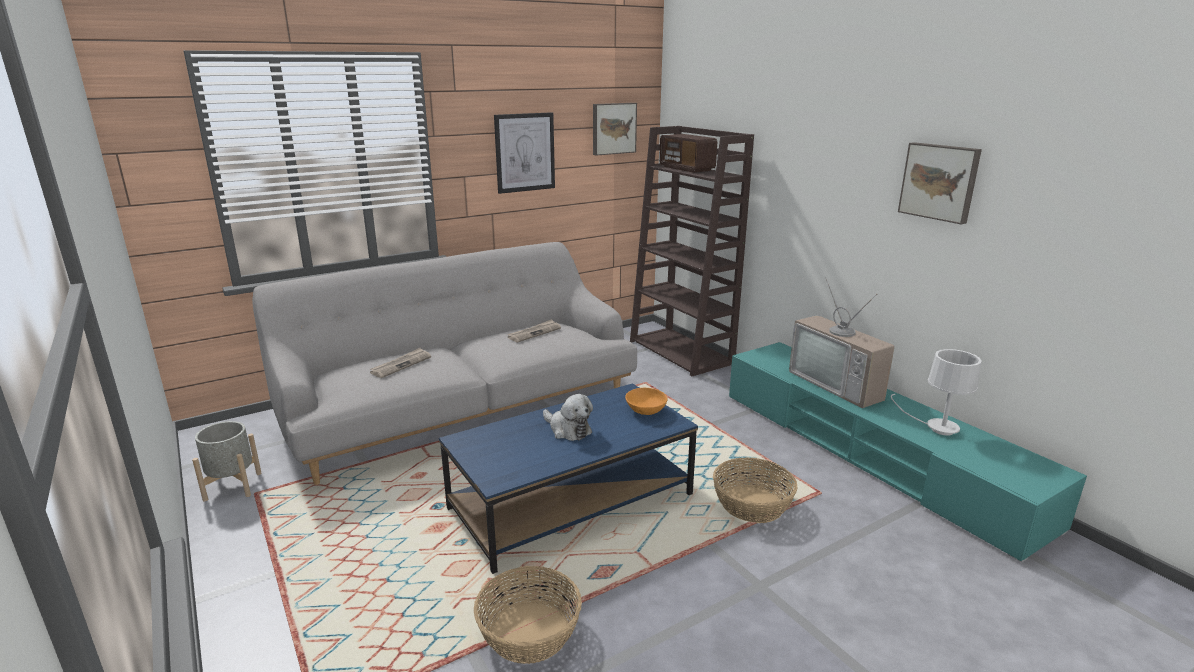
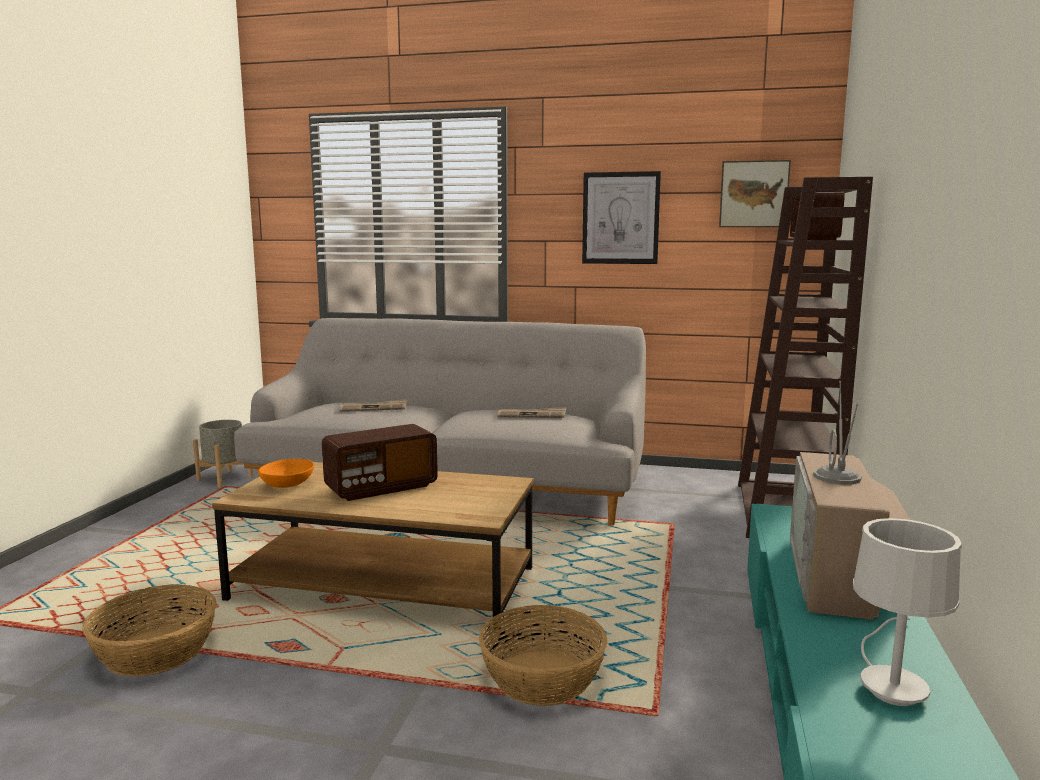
camera: 45 degrees right, 10 degrees down
blue coffee table [439,383,698,574] -> brown coffee table [212,462,534,633]
plush toy [543,394,593,441] -> radio [322,424,438,501]
orange bowl [625,388,667,415] -> orange bowl moved to [259,459,314,488]
picture [898,142,982,224] -> none

